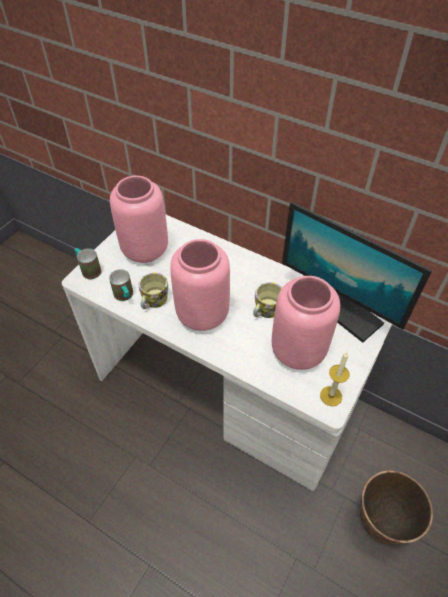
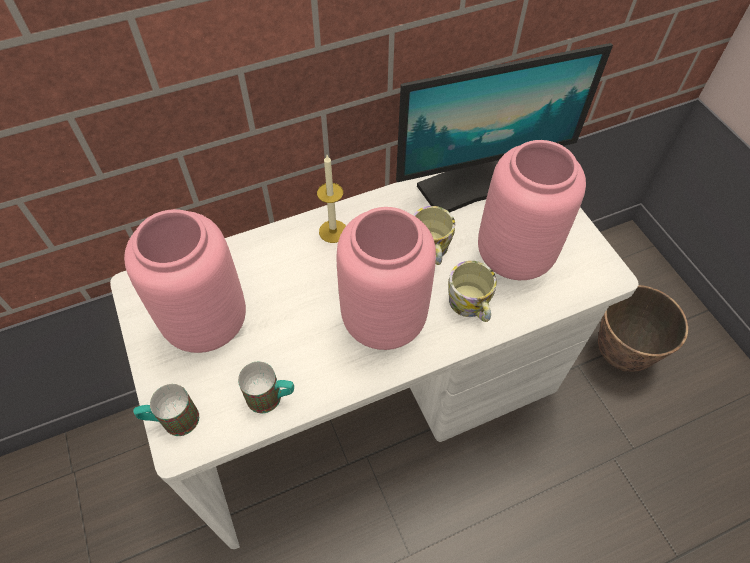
camera: 55 degrees left, 5 degrees up
mug [138,272,168,309] -> mug moved to [448,261,497,322]
candle [320,352,349,406] -> candle moved to [317,155,346,243]

